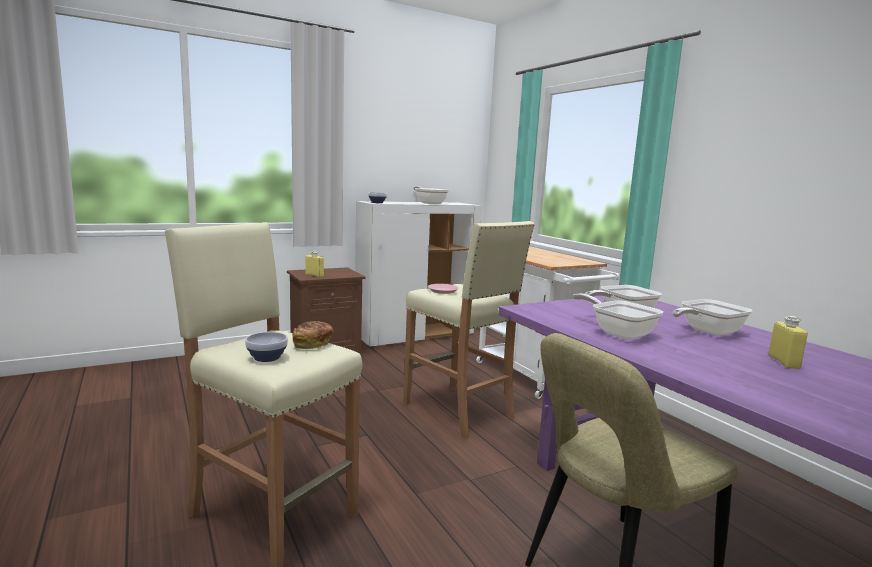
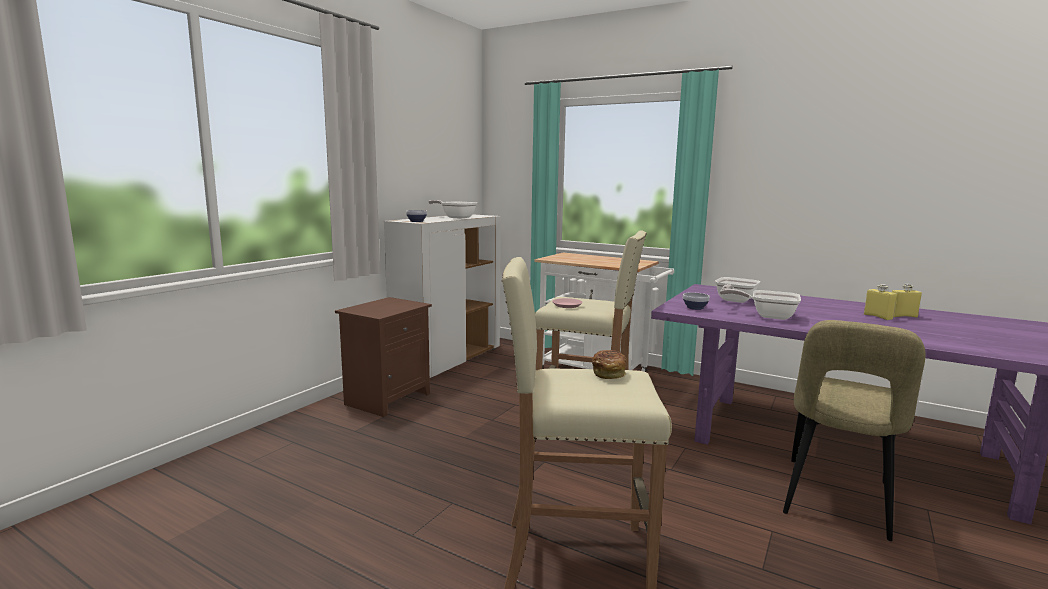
camera: 30 degrees left, 0 degrees up
bowl [245,332,288,362] -> bowl moved to [683,292,710,310]
yellow bottle [305,251,324,277] -> yellow bottle moved to [892,284,922,318]
frying pan [673,299,752,336] -> none

